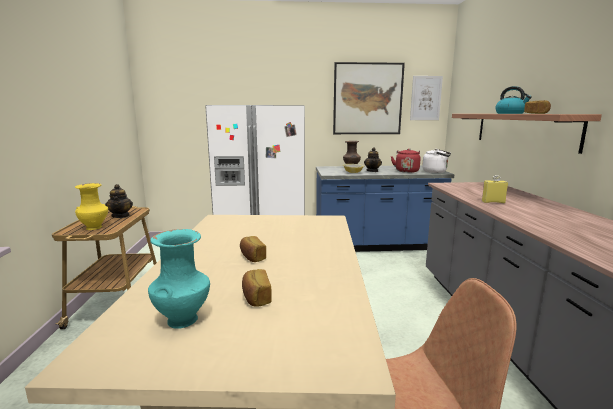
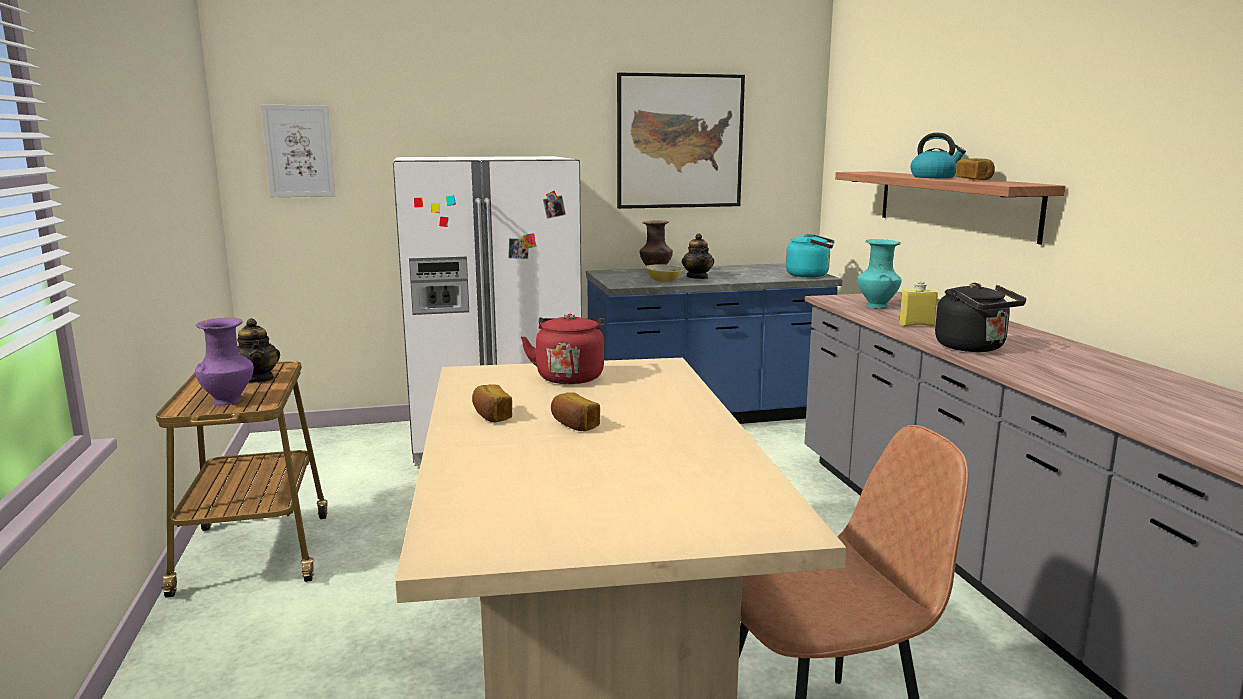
camera: 10 degrees left, 0 degrees up
yellow vase [75,183,108,230] -> purple vase [195,318,254,406]
turquoise vase [148,229,210,329] -> turquoise vase moved to [857,239,902,309]
bread [242,269,272,307] -> bread moved to [472,384,512,422]
red kettle [391,149,421,173] -> red kettle moved to [521,314,604,384]
picture [410,76,443,120] -> picture moved to [261,105,336,197]
white kettle [422,149,451,173] -> turquoise kettle [786,233,835,277]
none -> black kettle [935,283,1026,352]

